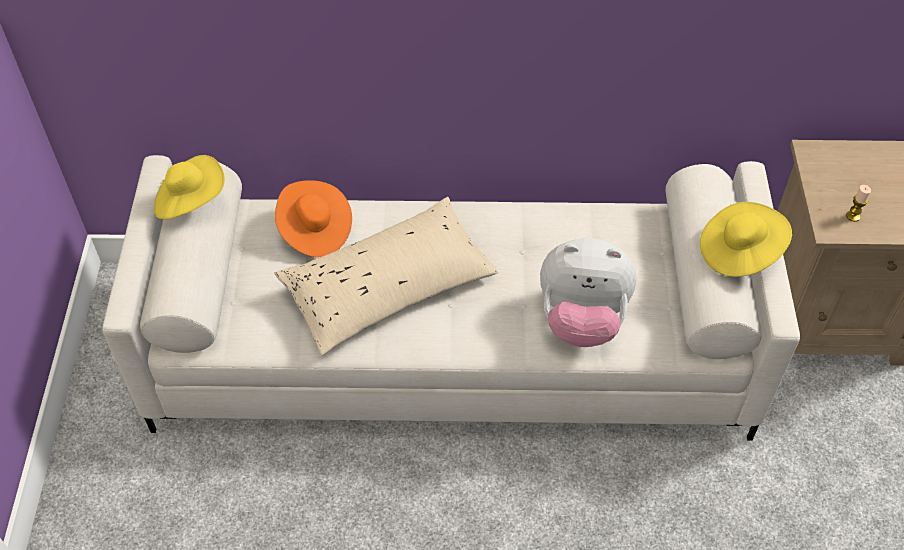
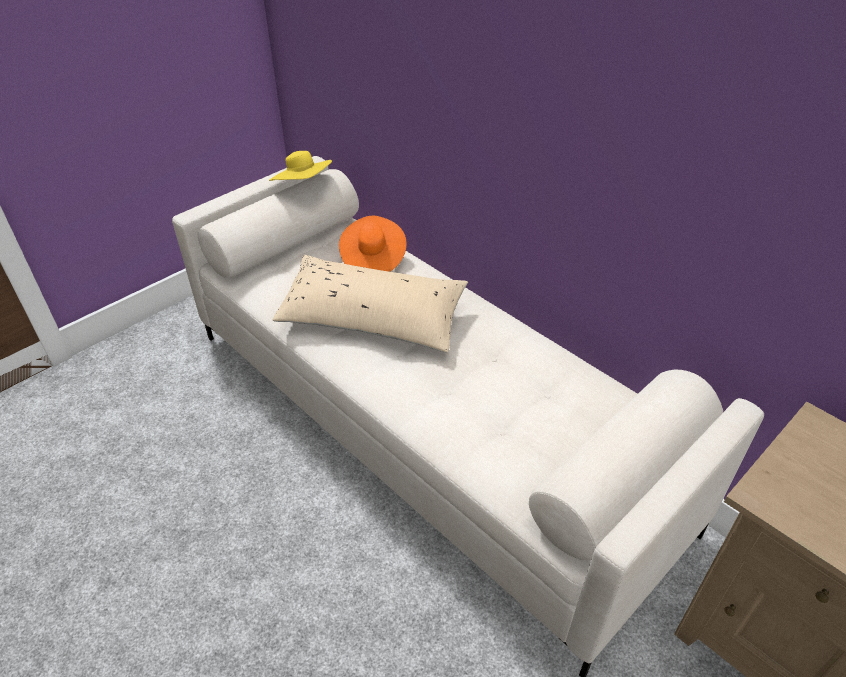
camera: 45 degrees right, 10 degrees down
plush toy [540,238,636,347] -> none
yellow hat [700,202,792,277] -> none
candle [846,185,871,222] -> none

